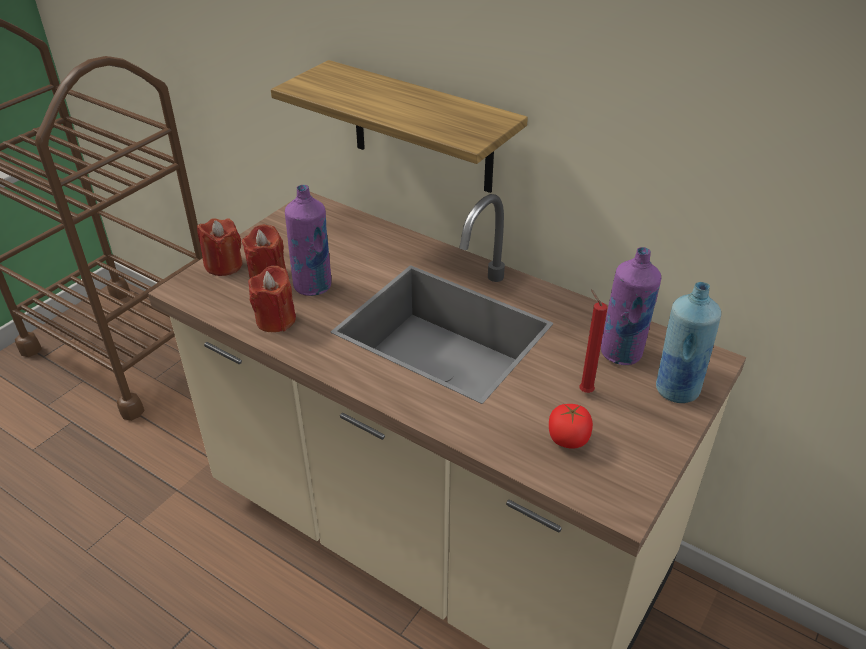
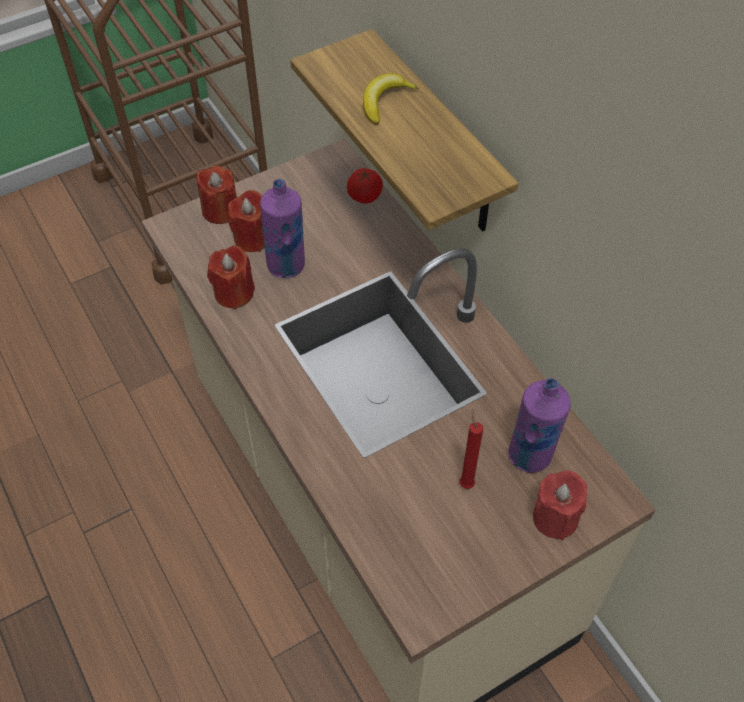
camera: 25 degrees right, 15 degrees up
tomato [549,404,593,449] -> tomato moved to [347,168,383,204]
blue bottle [656,282,721,403] -> red candle [533,471,587,540]
none -> banana [363,73,419,125]

